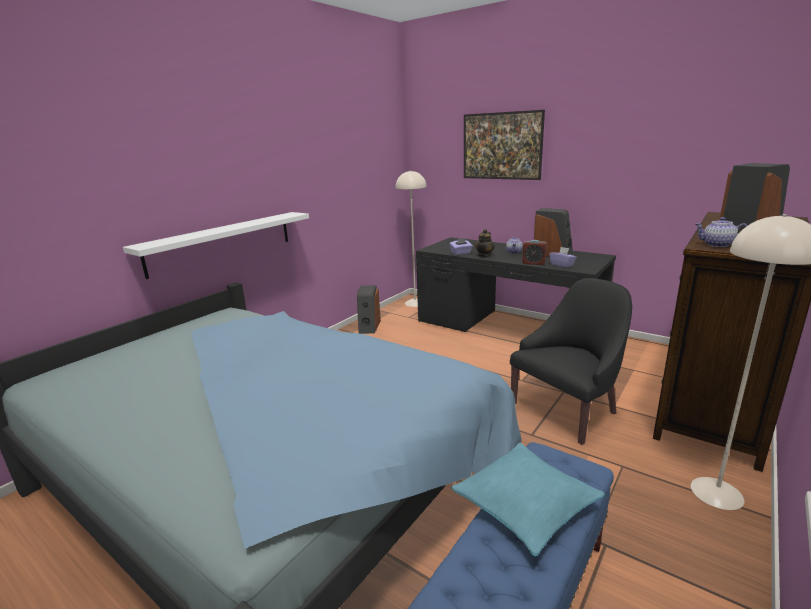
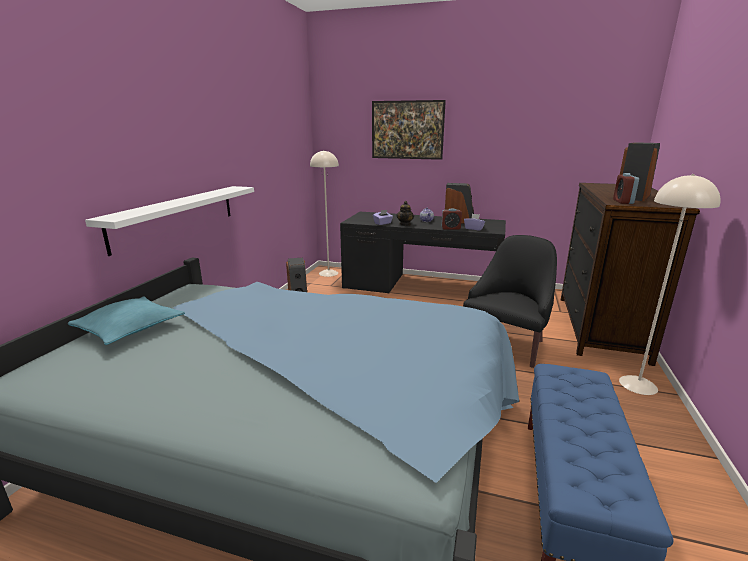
camera: 20 degrees left, 0 degrees up
turquoise pillow [451,443,605,557] -> turquoise pillow moved to [68,296,185,345]
teapot [694,217,747,247] -> alarm clock [613,173,639,204]

